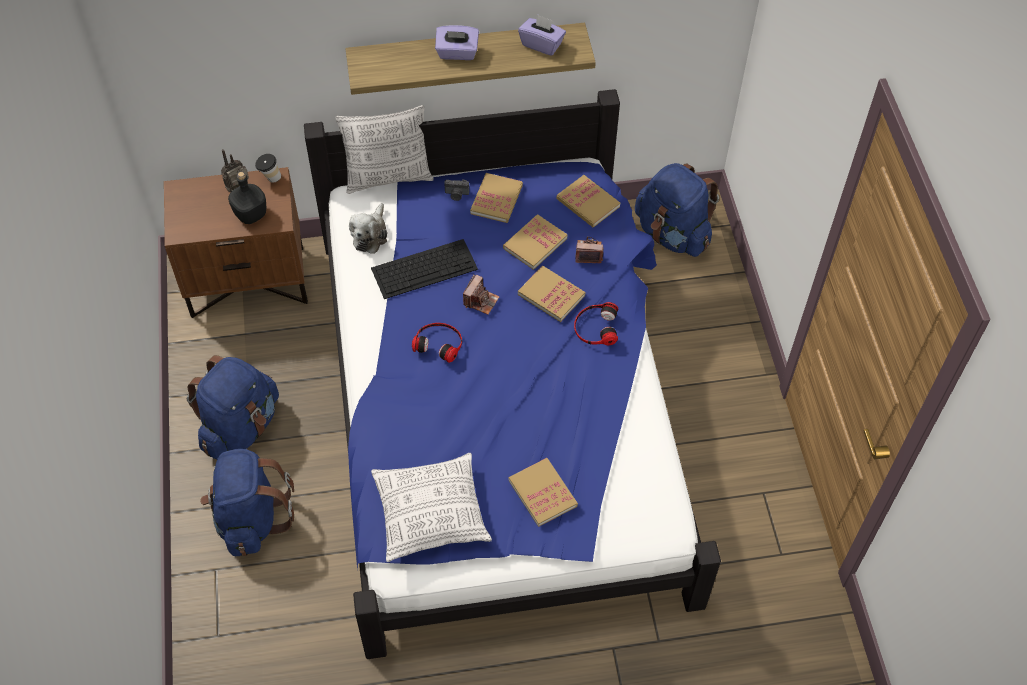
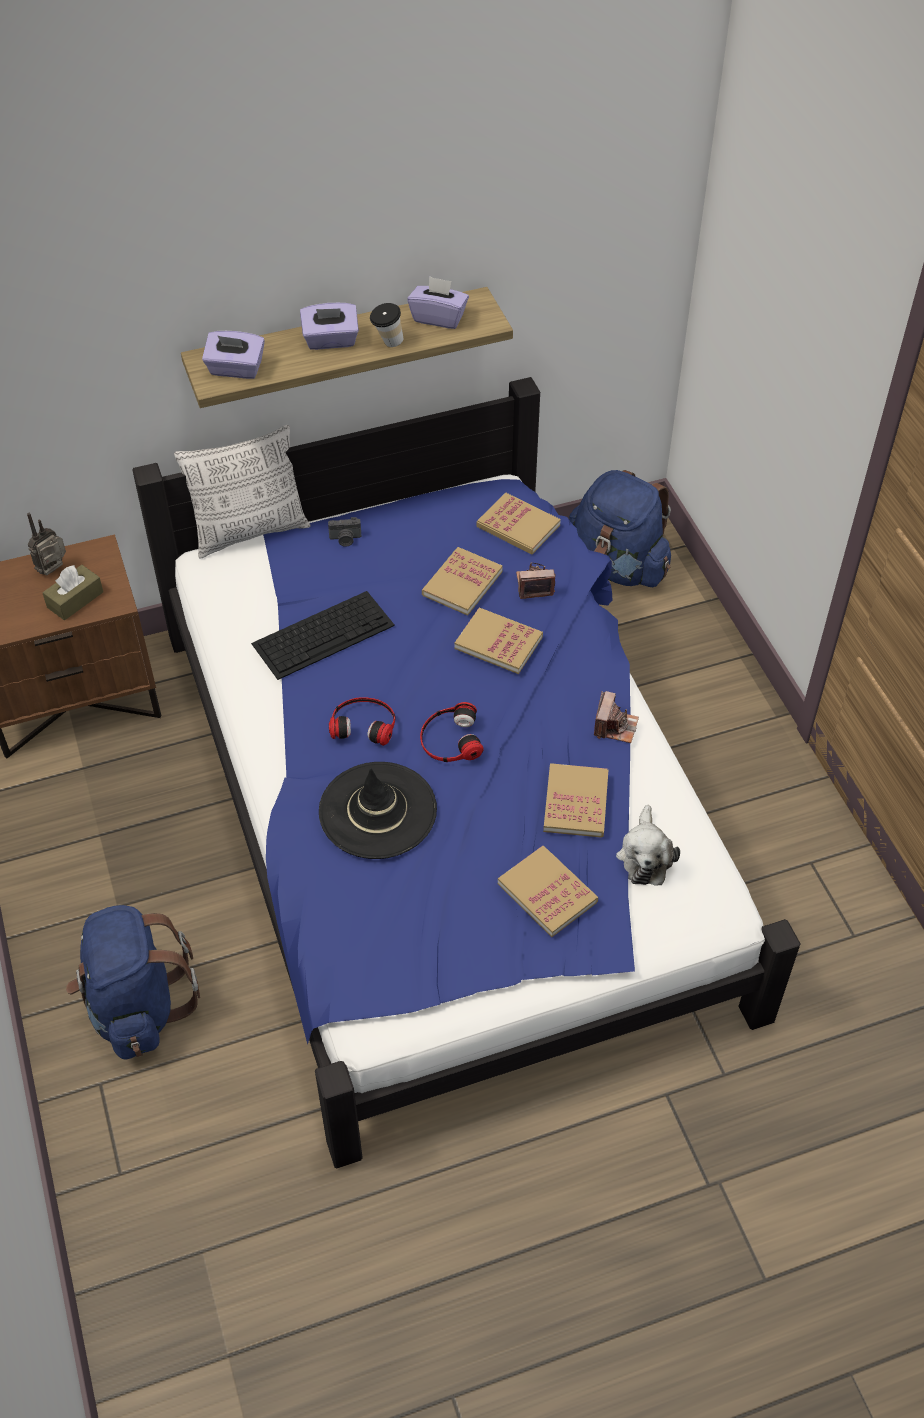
camera: 10 degrees left, 5 degrees down
blue backpack [187,355,279,460] -> none
black bottle [228,172,266,224] -> brown tissue box [42,565,103,620]
cup [255,154,281,183] -> cup moved to [370,303,404,347]
plush toy [349,203,387,254] -> plush toy moved to [616,805,680,886]
pillow [371,453,492,562] -> none
camera [463,275,500,315] -> camera moved to [594,691,639,743]
book [470,173,523,223] -> book moved to [543,763,608,838]
headphones [574,302,618,345] -> headphones moved to [420,702,484,762]
none -> purple tissue box [202,331,265,379]
none -> black hat [319,762,437,859]

